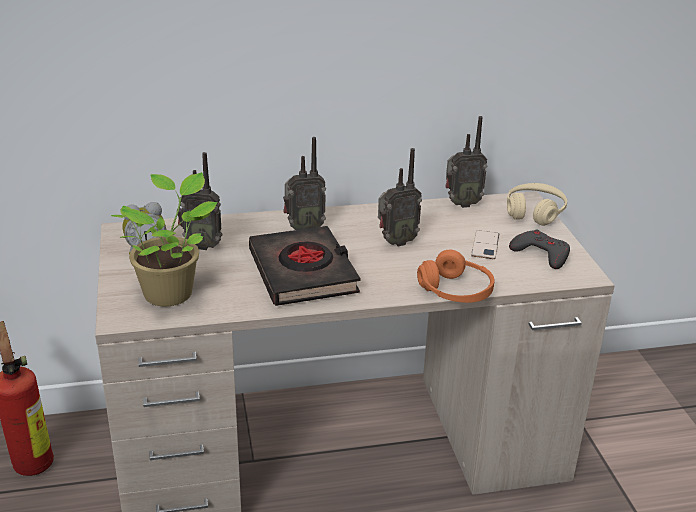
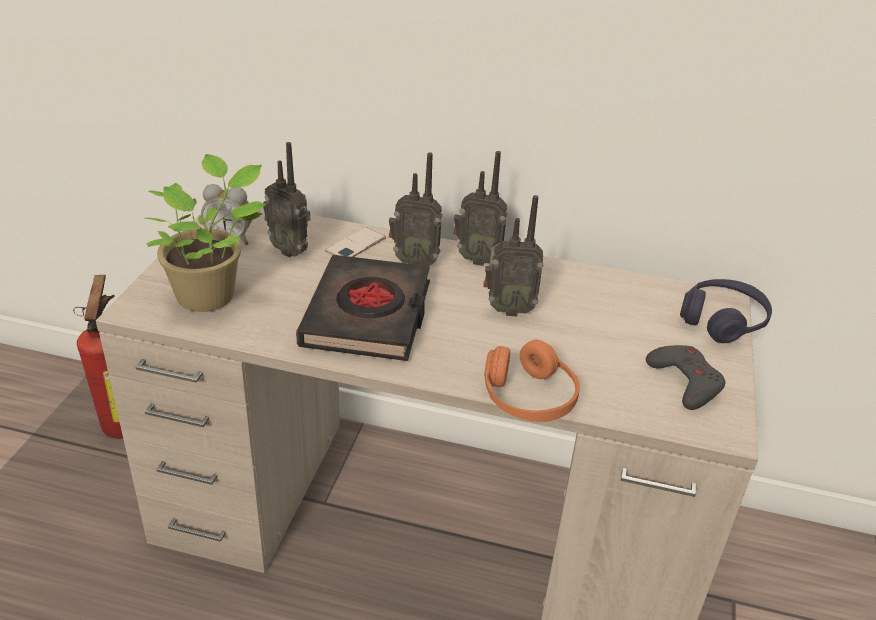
camera: 25 degrees right, 5 degrees up
radio [445,116,487,208] -> radio moved to [453,151,507,266]
phone [471,230,499,259] -> phone moved to [325,227,386,257]
beige headphones [507,183,567,226] -> purple headphones [680,279,772,343]

